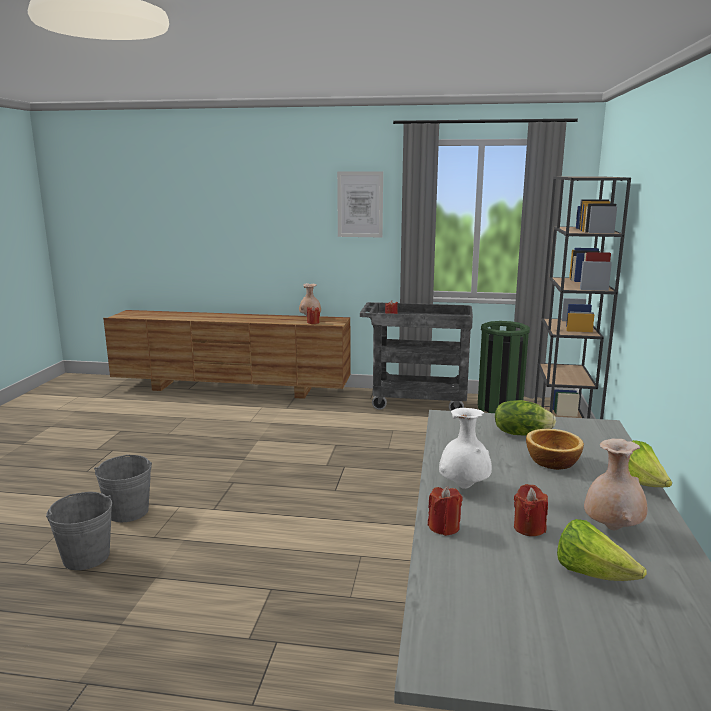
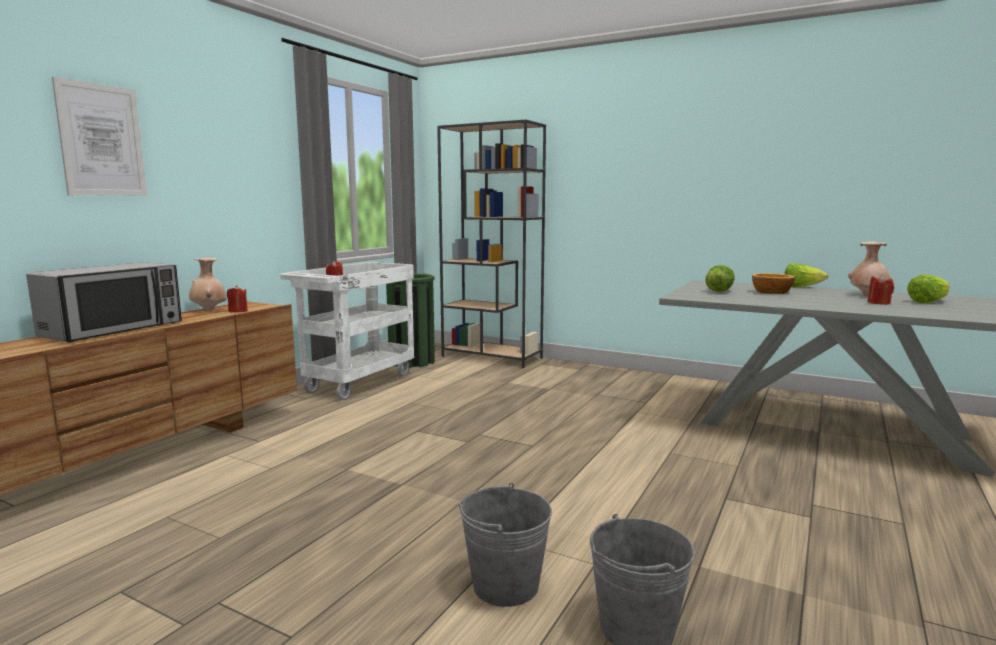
camera: 70 degrees left, 5 degrees down
picture [337,172,383,237] -> picture moved to [52,77,147,196]
black cart [360,302,473,411] -> white cart [280,262,414,400]
red candle [428,487,462,536] -> none
white vase [439,408,492,489] -> none
none -> microwave [26,262,182,343]

